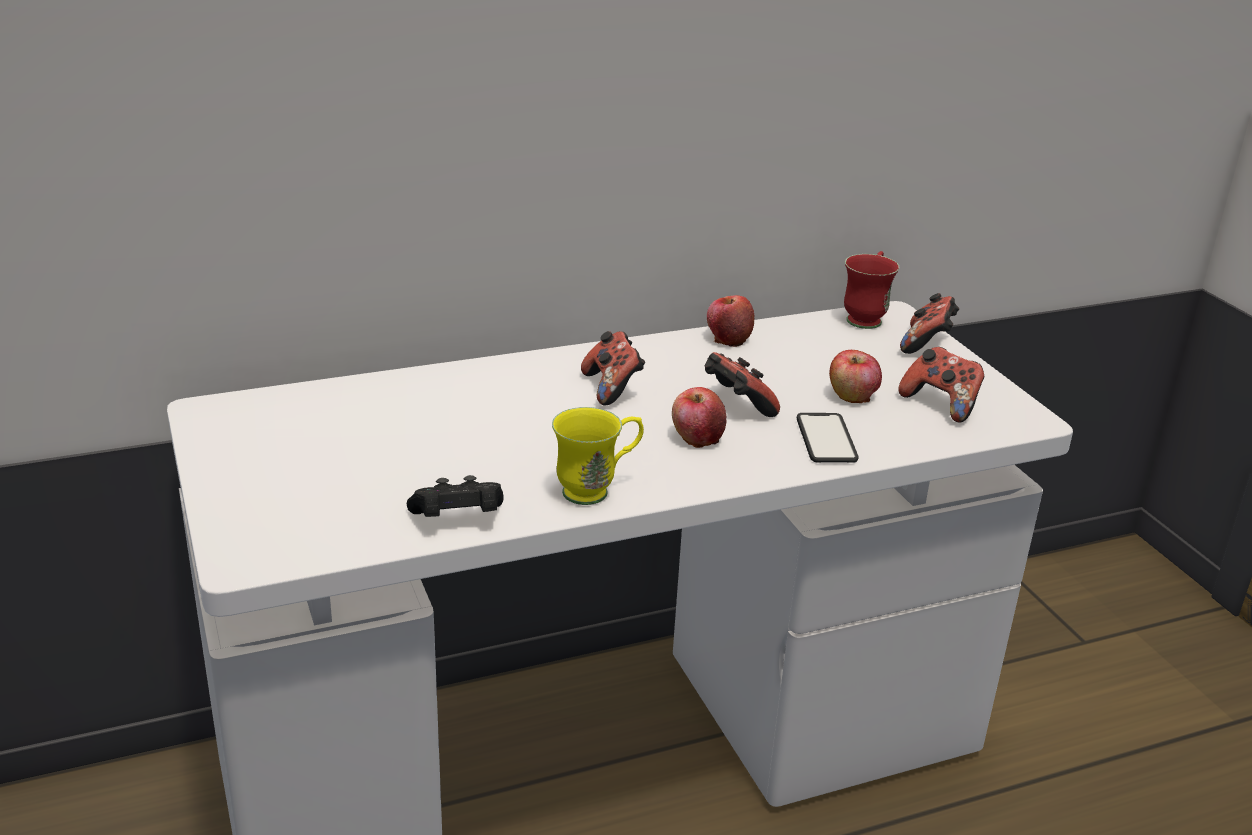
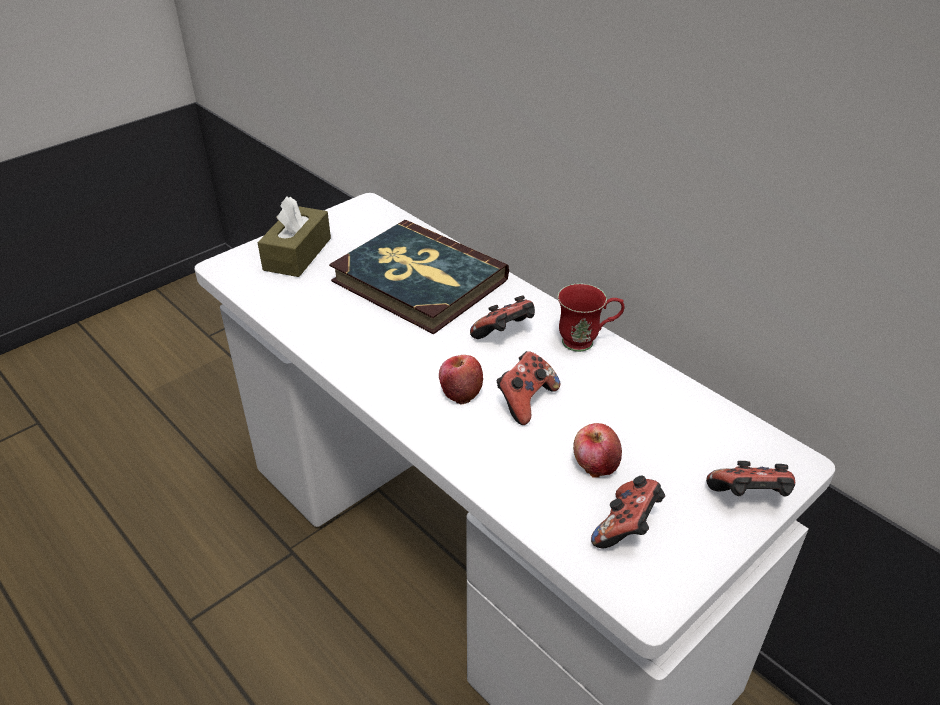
camera: 70 degrees right, 10 degrees up
black game controller [407,475,504,517] -> none
yellow mug [552,407,644,505] -> none
apple [707,295,754,347] -> none
phone [797,413,858,463] -> none
red mug [844,251,899,329] -> red mug moved to [558,284,624,352]
none -> brown tissue box [258,196,331,277]
none -> book [329,220,509,334]

